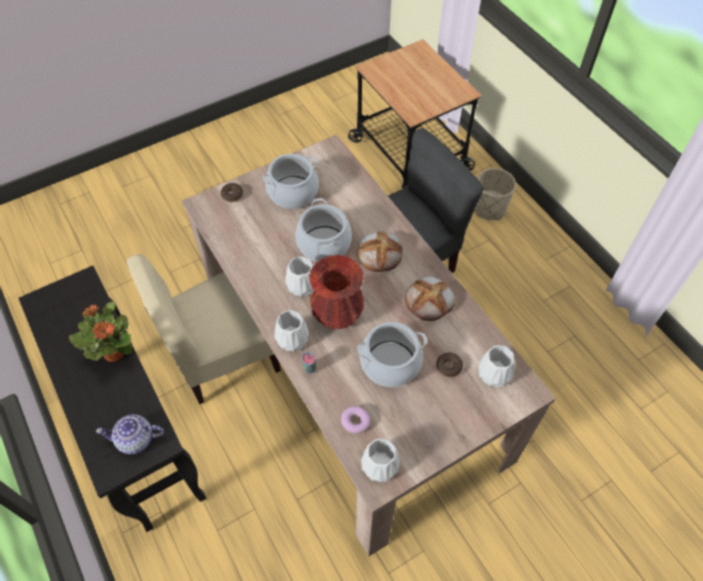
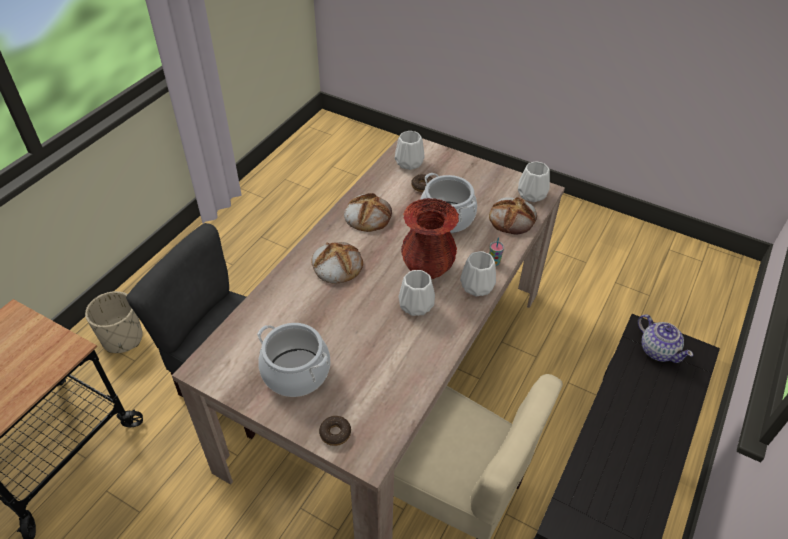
camera: 120 degrees left, 10 degrees down
potted plant [69,302,133,362] -> none
cooking pot [296,198,352,262] -> none
donut [341,406,370,434] -> bread [489,197,537,234]

